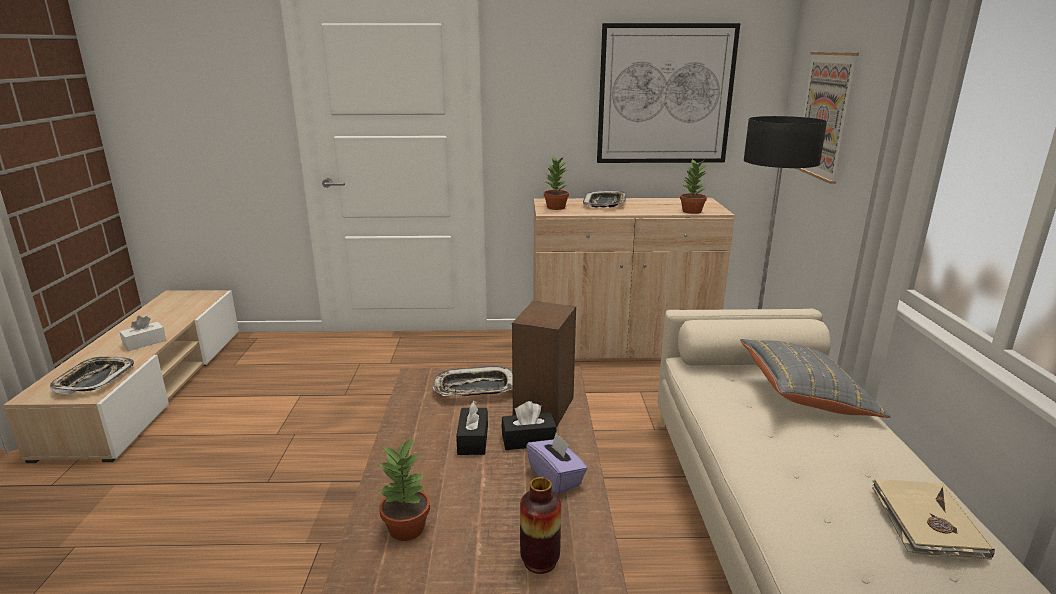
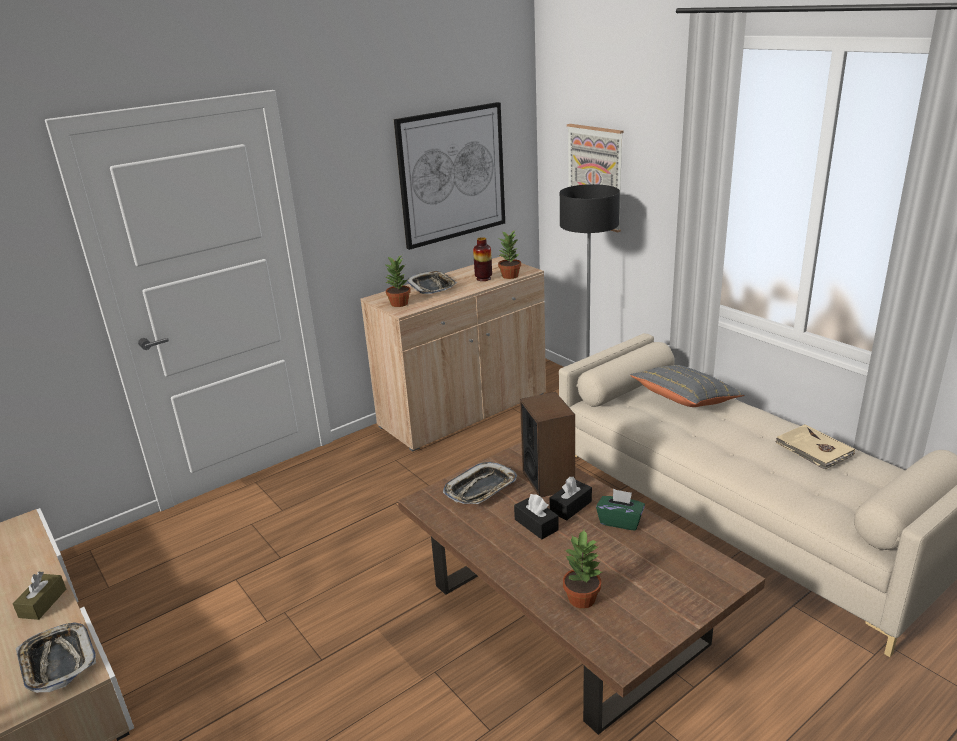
camera: 35 degrees left, 5 degrees up
white tissue box [120,316,166,351] -> brown tissue box [13,572,66,620]
vase [520,477,561,574] -> vase moved to [473,237,492,281]
purple tissue box [526,432,588,494] -> green tissue box [596,489,645,530]

